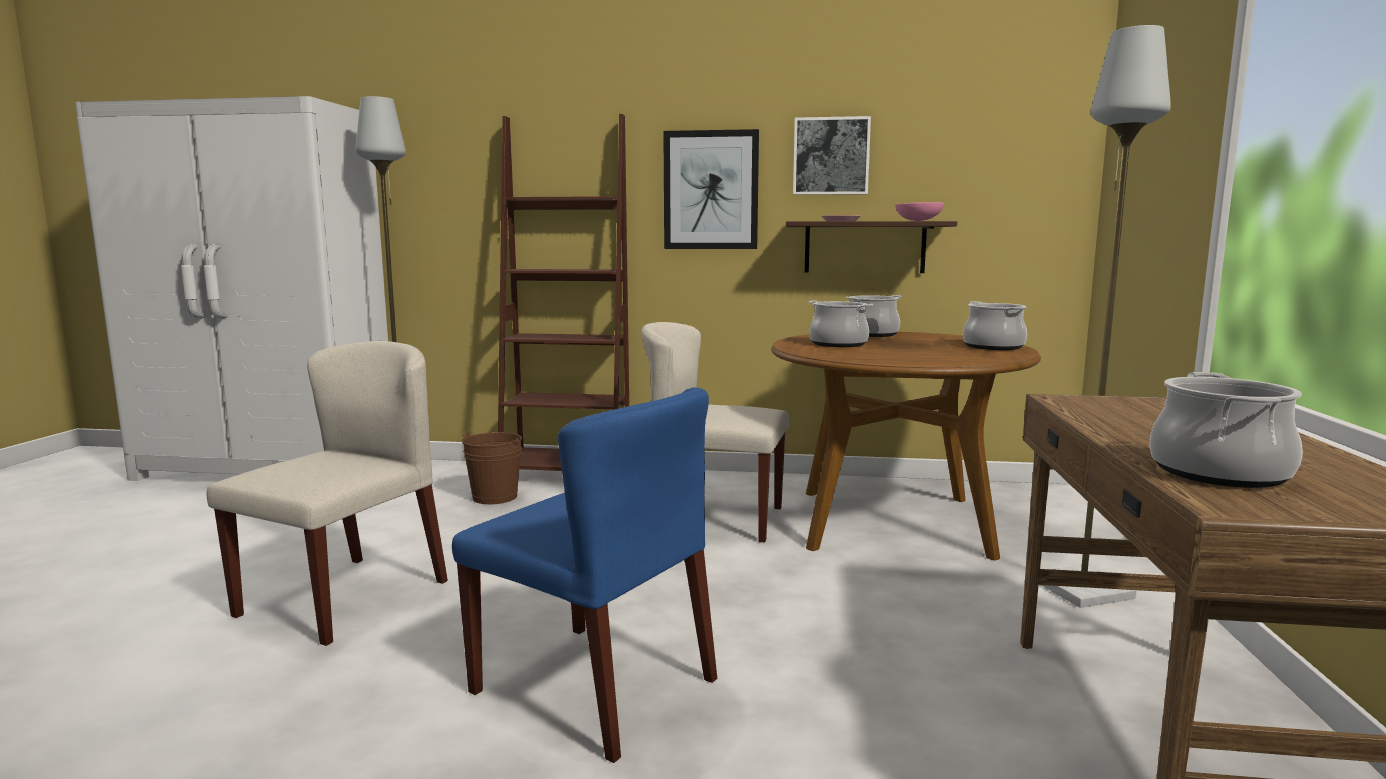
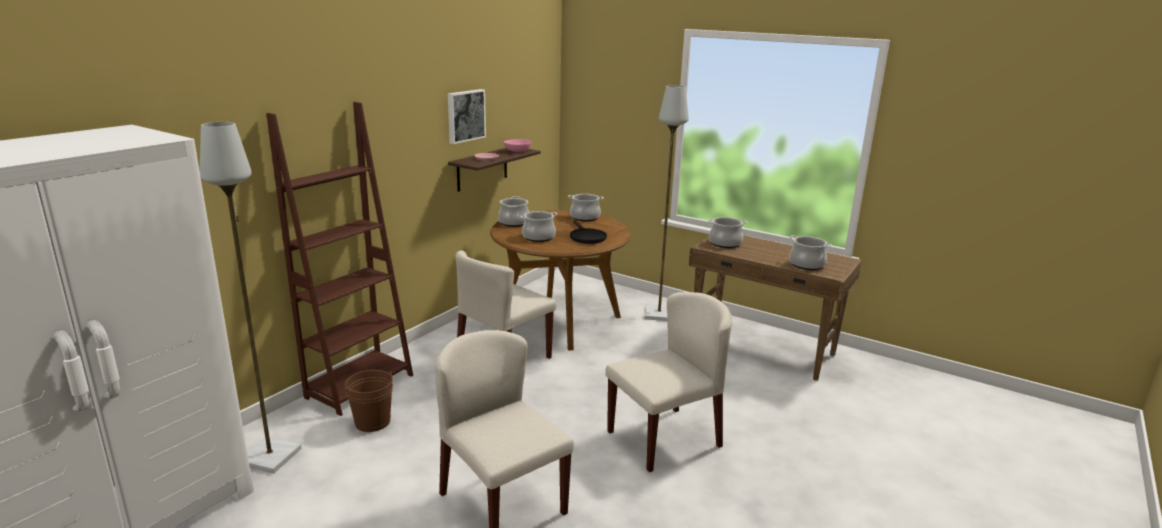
camera: 65 degrees left, 10 degrees up
blue chair [452,387,717,763] -> beige chair [605,292,732,472]
picture [663,129,759,249] -> none
none -> black frying pan [570,220,607,244]
none -> cooking pot [708,217,747,248]

